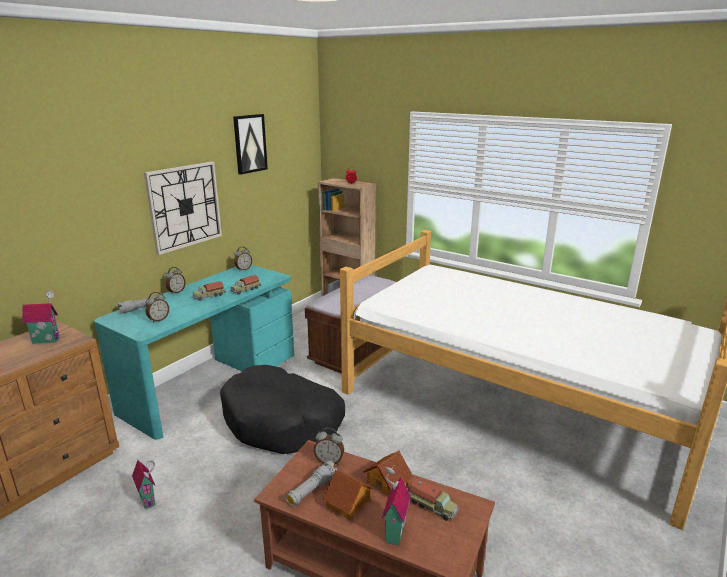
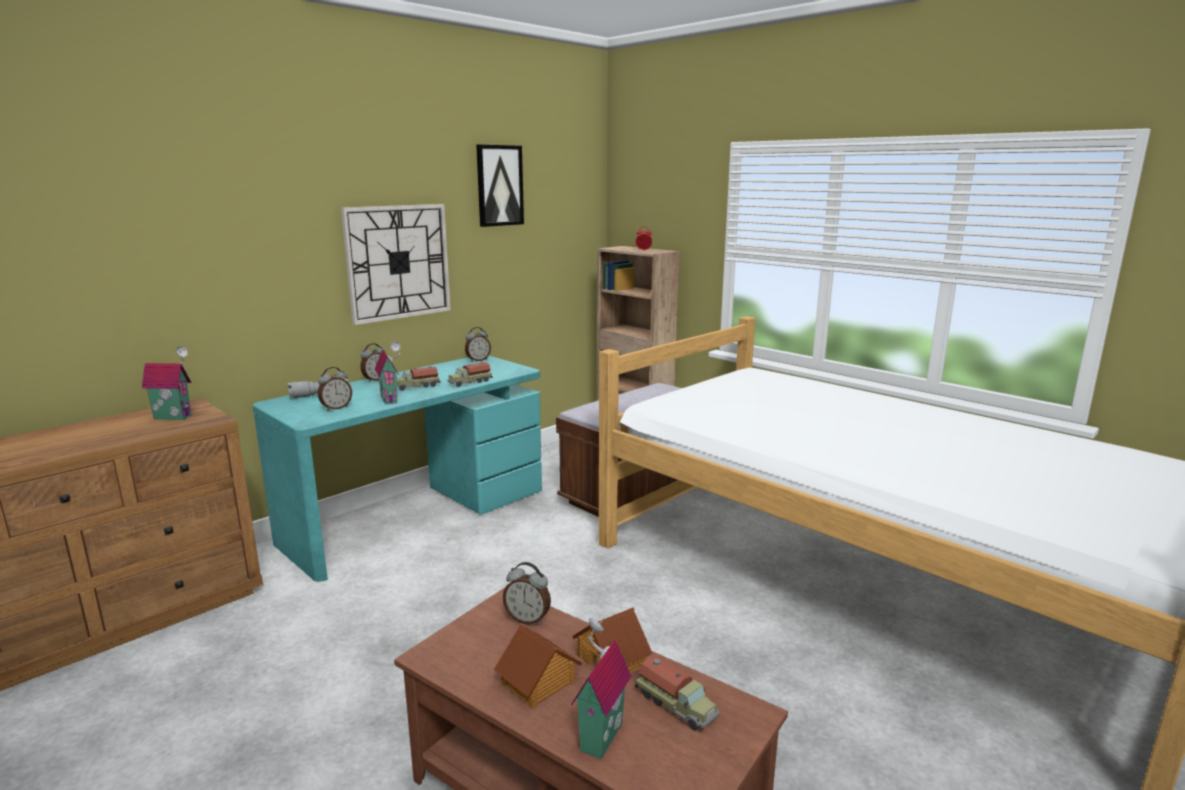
camera: 10 degrees right, 5 degrees down
toy house [132,460,155,509] -> toy house moved to [375,341,401,404]
black dog bed [220,365,345,454] -> none
grey flashlight [286,461,337,507] -> none

